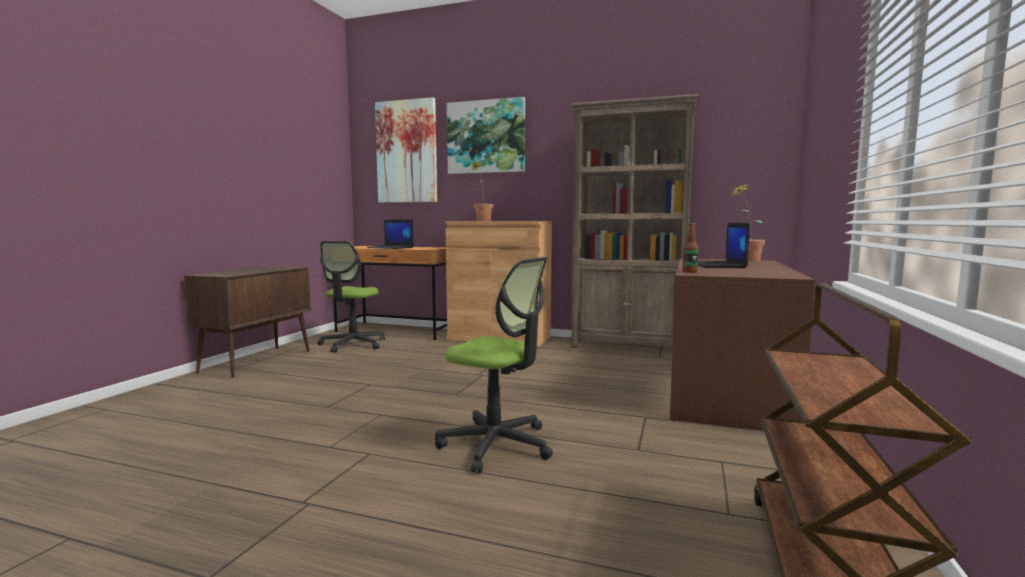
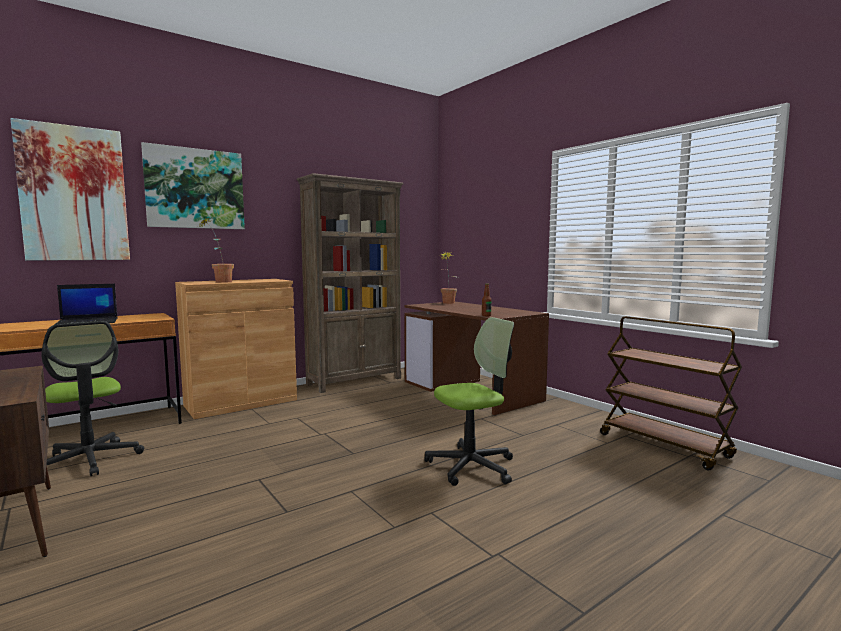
camera: 55 degrees left, 0 degrees up
laptop [698,223,750,268] -> none

